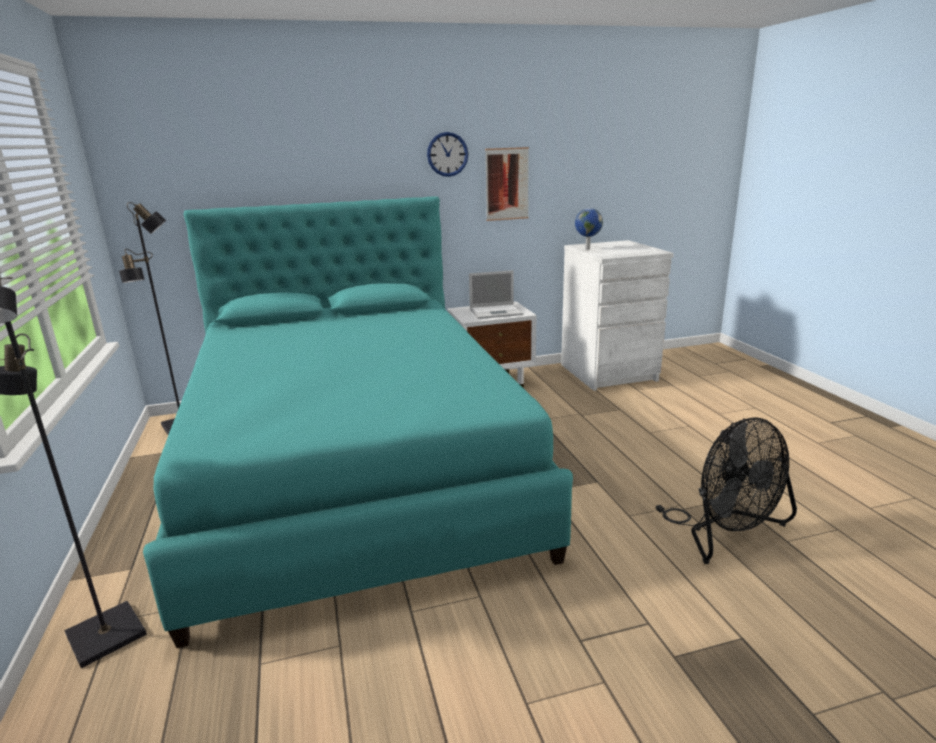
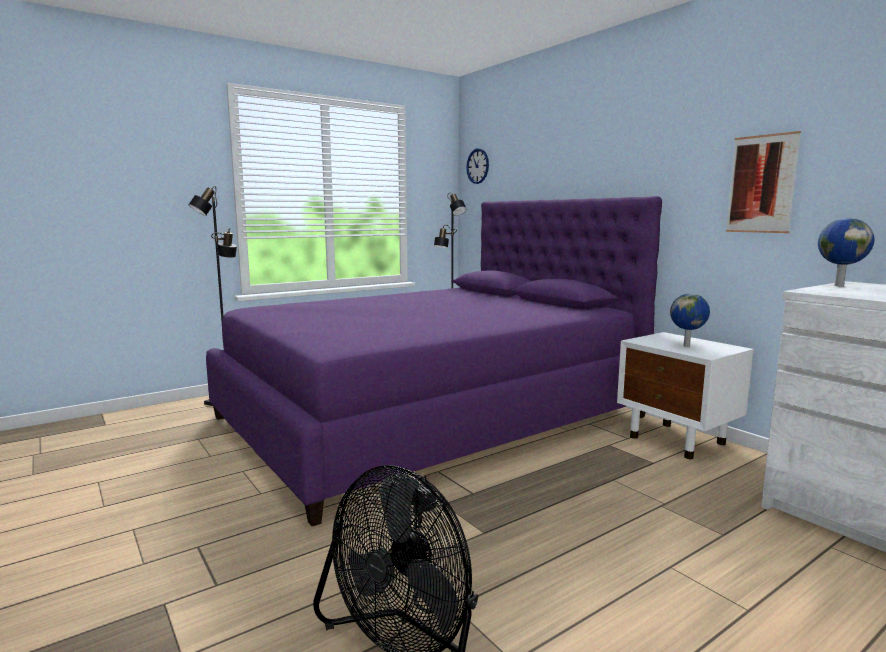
camera: 70 degrees right, 10 degrees down
turquoise bed [143,196,573,648] -> purple bed [206,196,662,526]
wall clock [427,132,468,177] -> wall clock moved to [466,148,489,184]
laptop [469,270,523,319] -> globe [670,293,710,347]

